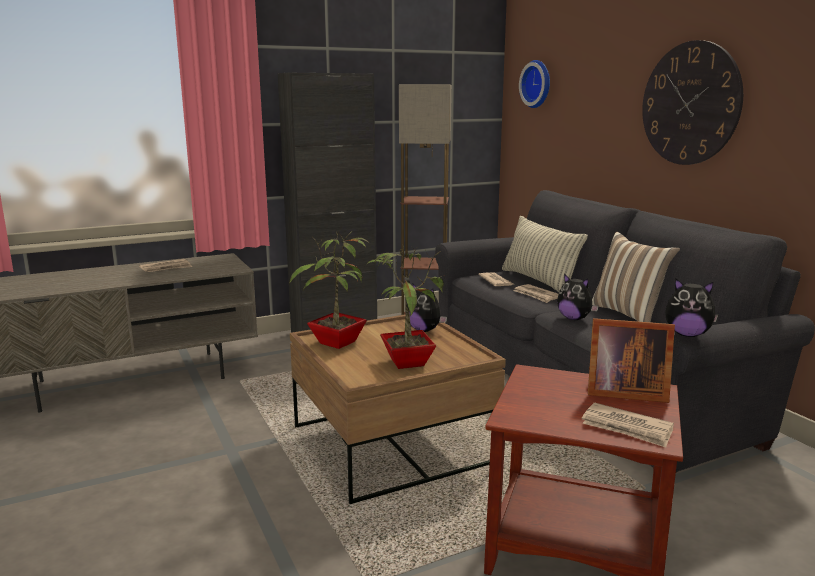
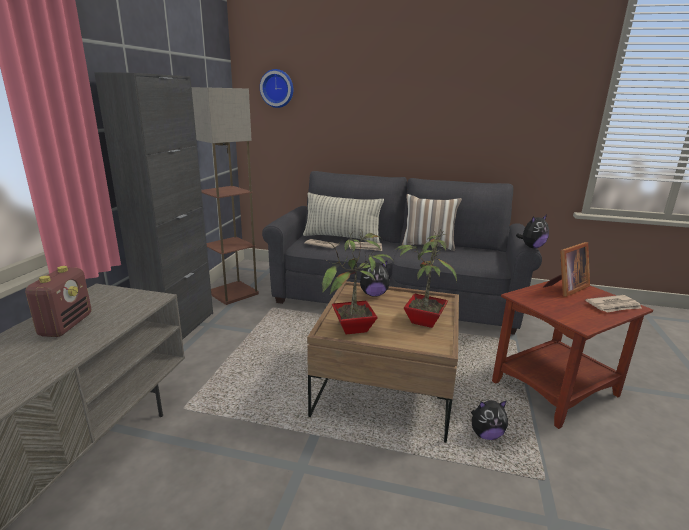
camera: 50 degrees left, 5 degrees up
newspaper [139,259,192,272] -> radio [25,266,91,337]
plush toy [557,274,599,320] -> plush toy moved to [471,400,508,440]
wall clock [642,40,743,165] -> none

